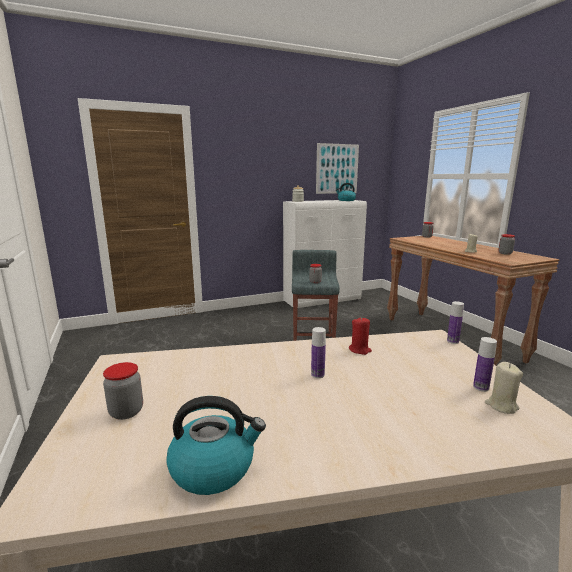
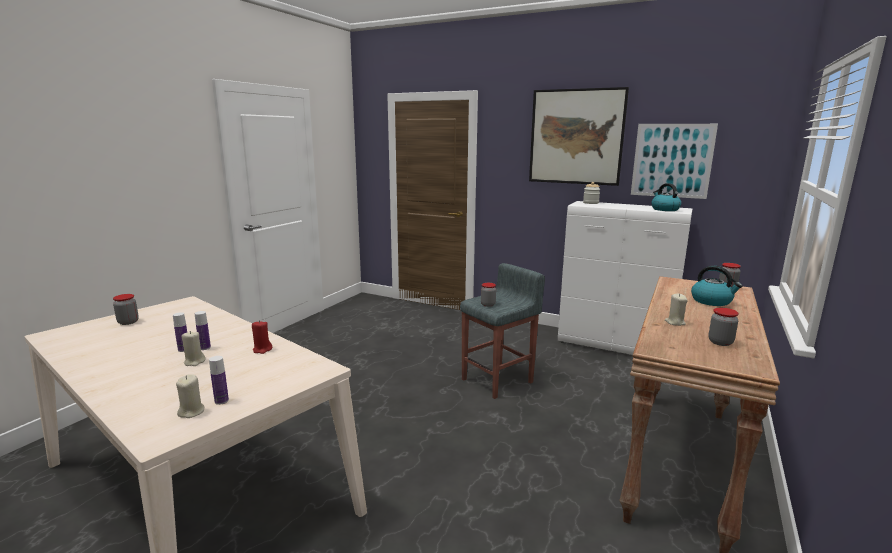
camera: 50 degrees right, 0 degrees up
kettle [166,396,266,495] -> kettle moved to [691,266,742,306]
bottle [447,301,464,344] -> bottle moved to [173,312,187,352]
none -> beige candle [182,331,206,366]
none -> picture [529,87,629,186]

